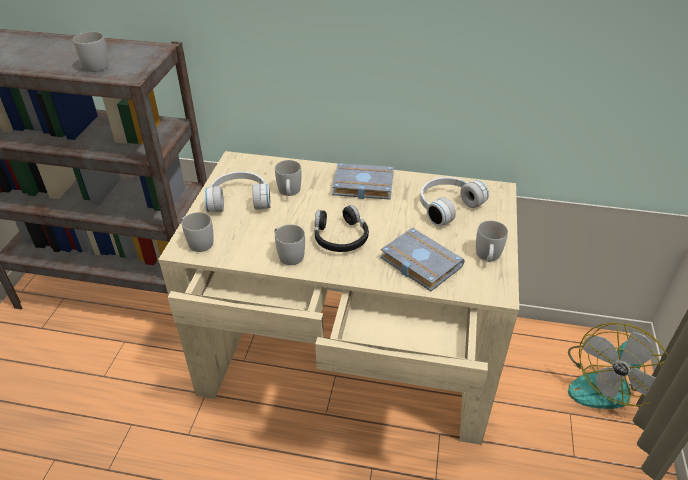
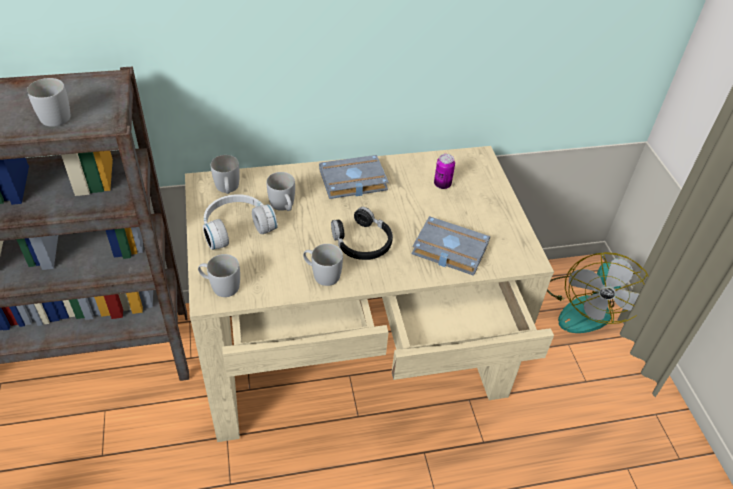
camera: 25 degrees left, 5 degrees up
white headphones [420,177,489,226] -> can [434,154,455,189]
white mug [476,221,508,262] -> white mug moved to [211,155,240,194]

